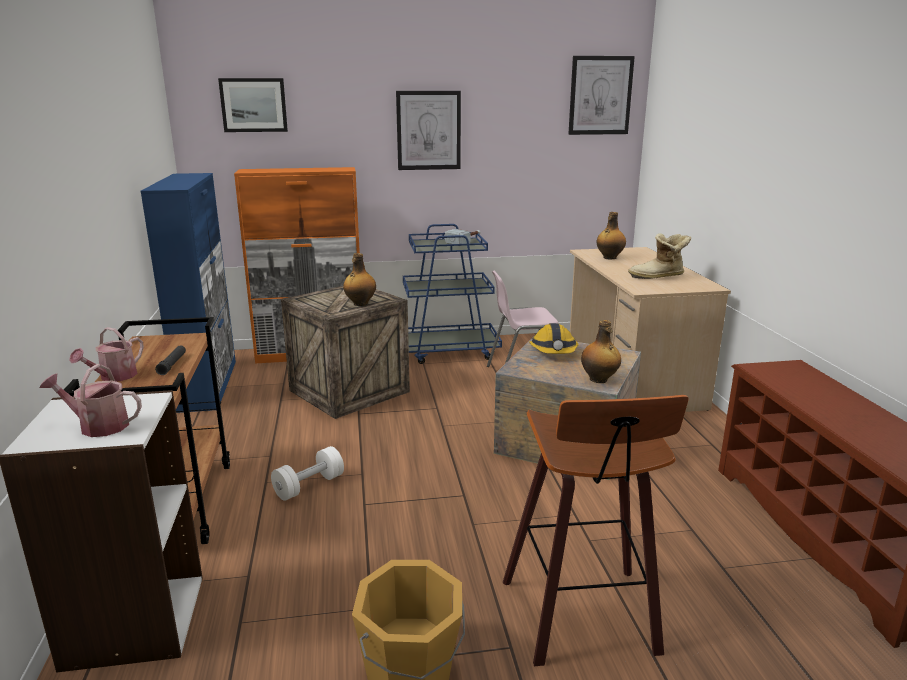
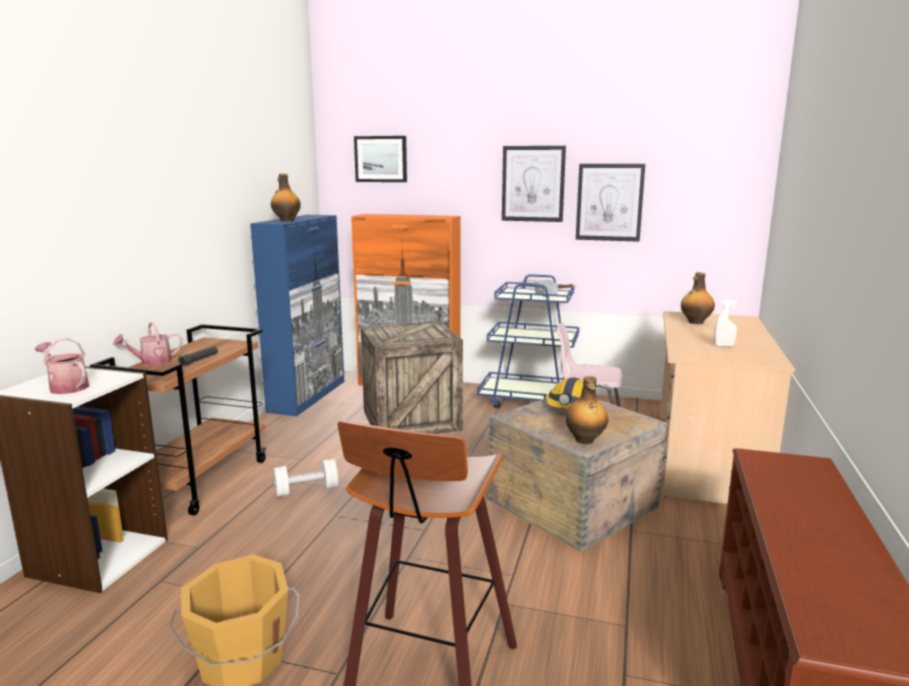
camera: 25 degrees right, 5 degrees down
bottle [343,253,376,306] -> bottle moved to [271,174,301,221]
picture [568,56,635,135] -> picture moved to [576,164,645,242]
boot [628,233,691,279] -> white spray bottle [714,300,738,347]

